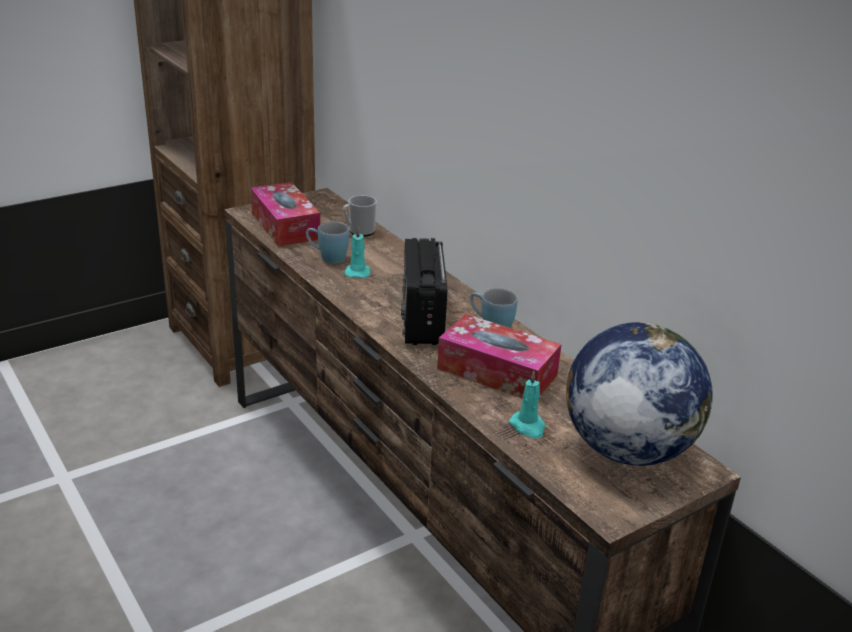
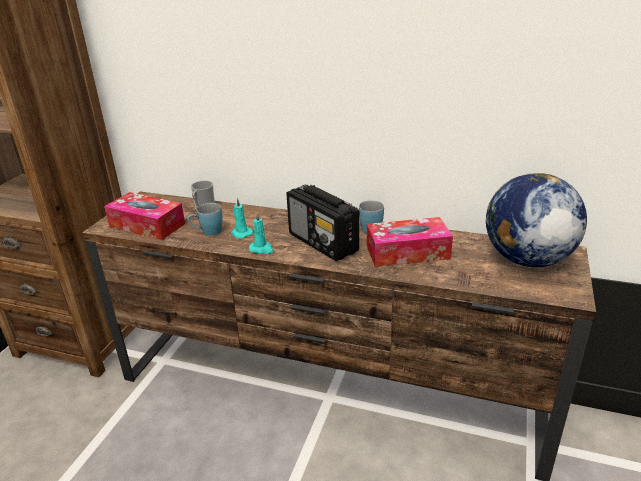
camera: 35 degrees left, 0 degrees up
turquoise candle [509,371,545,439] -> turquoise candle moved to [249,212,274,254]

